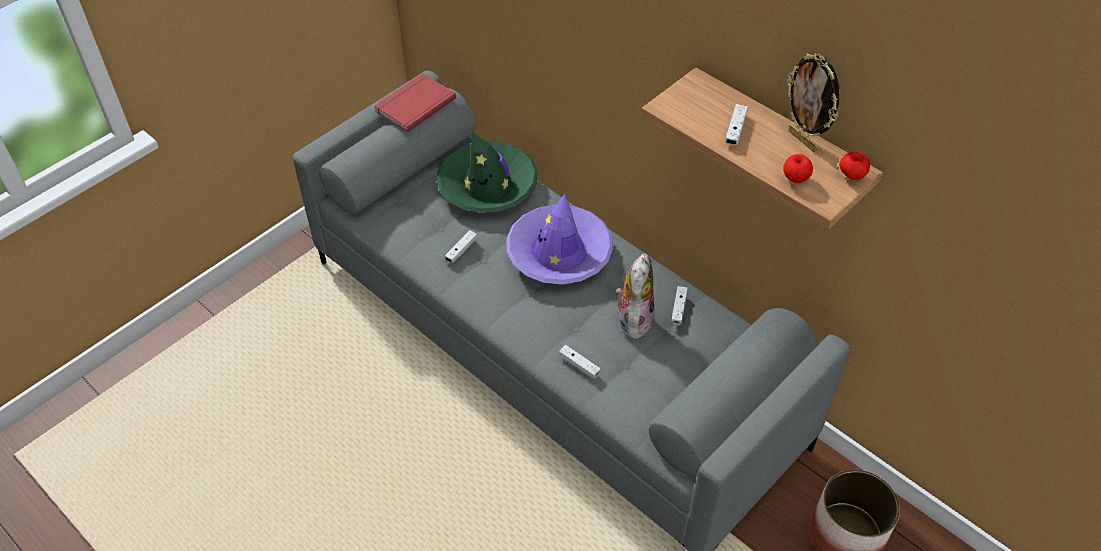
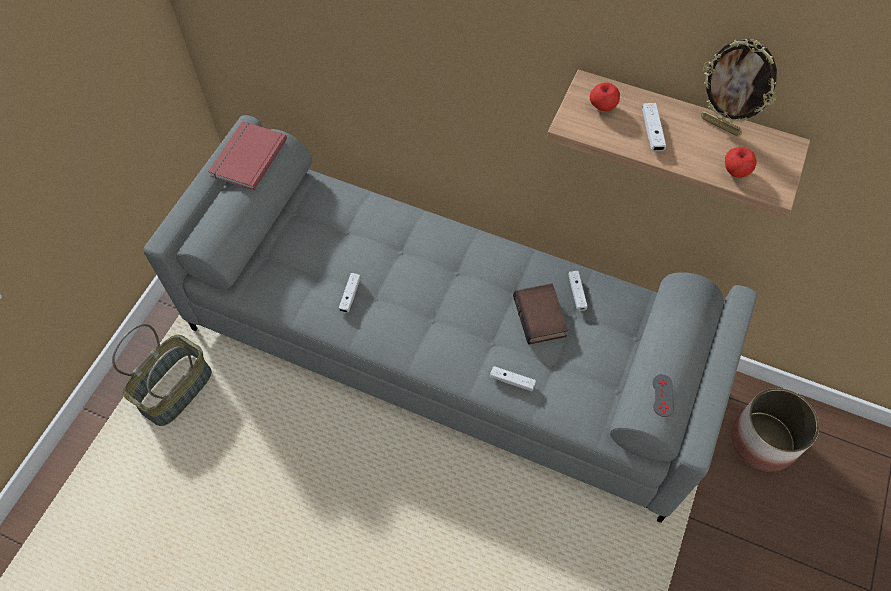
camera: 20 degrees left, 10 degrees up
green hat [436,132,538,213] -> none
purple hat [506,194,613,285] -> none
plush toy [616,253,654,342] -> book [513,283,568,345]
apple [839,152,870,180] -> apple moved to [590,83,620,112]
none -> basket [112,324,212,426]
none -> grey game controller [652,374,674,417]

